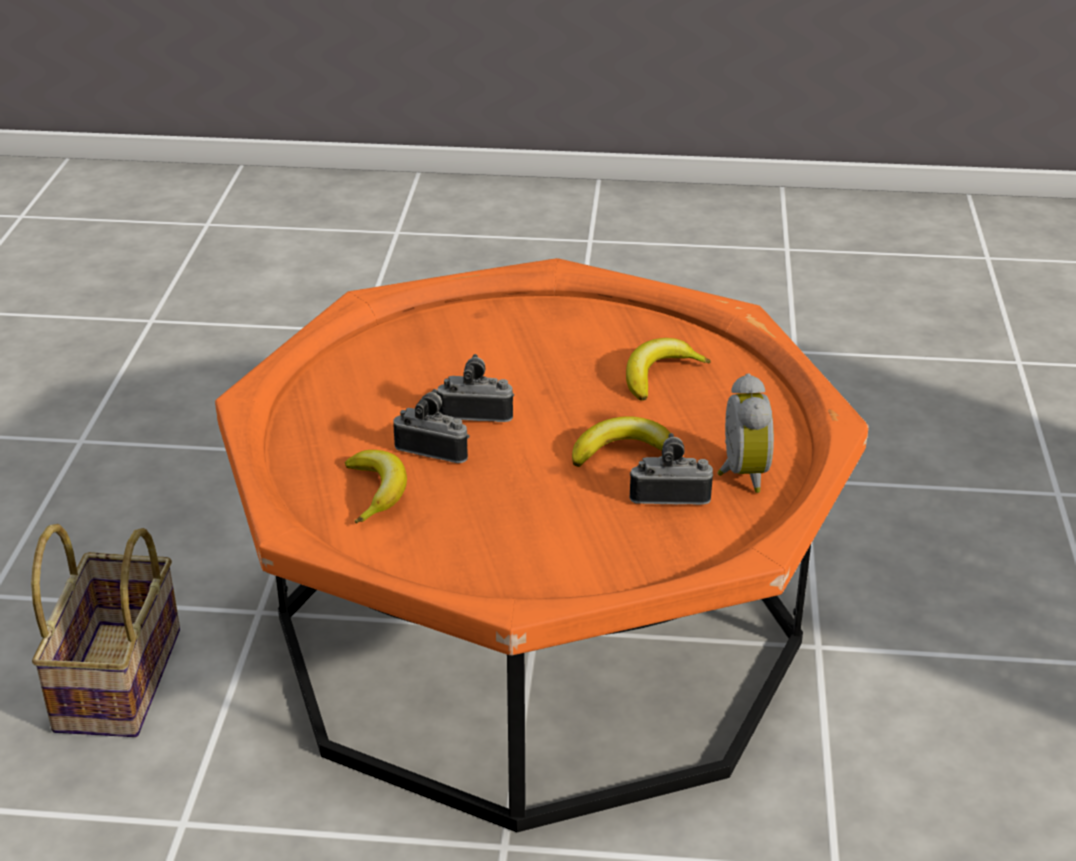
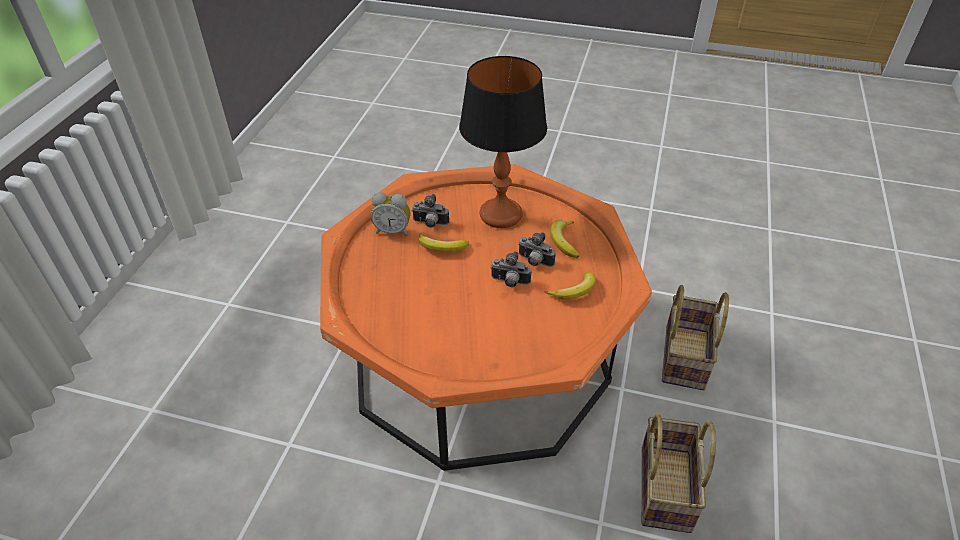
camera: 170 degrees left, 10 degrees up
banana [626,338,711,401] -> banana moved to [545,272,596,299]
alarm clock [717,373,774,493] -> alarm clock turned 90 degrees counterclockwise [371,192,410,236]
none -> table lamp [459,56,547,228]
none -> basket [642,413,716,533]

